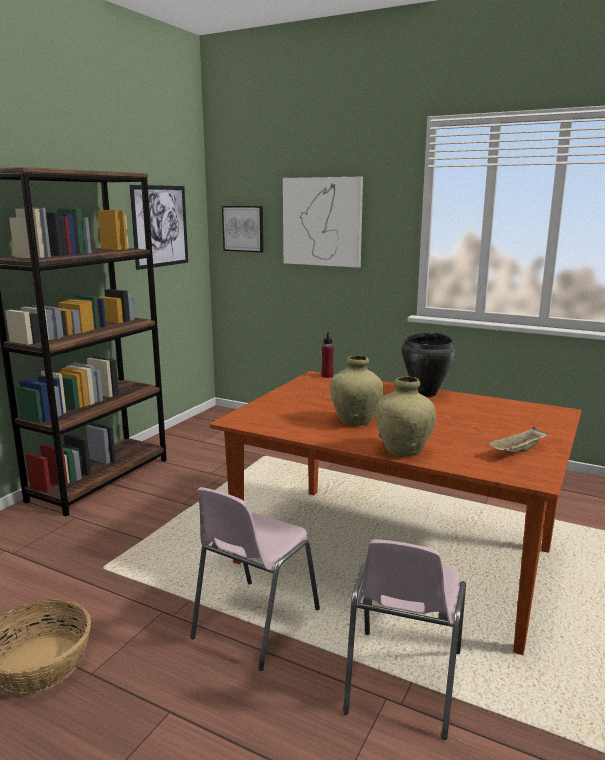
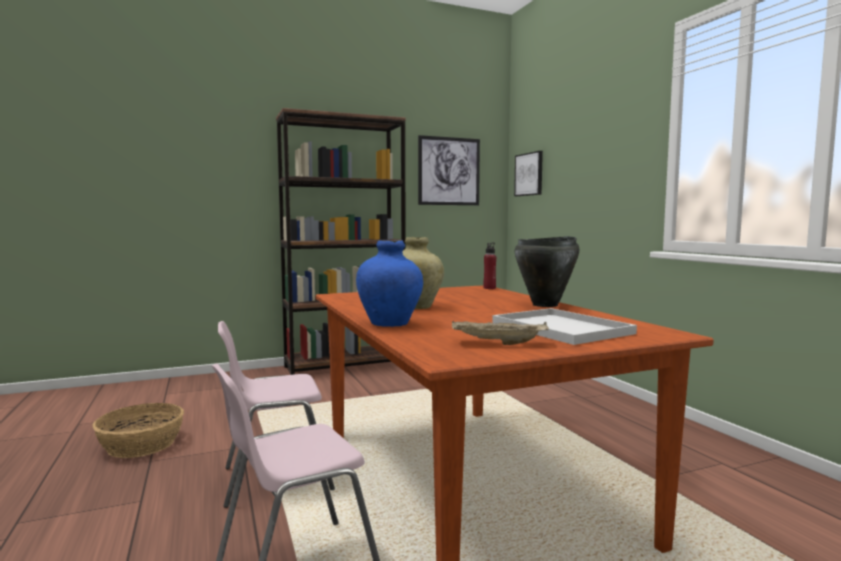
camera: 40 degrees right, 10 degrees down
picture [283,177,363,268] -> none
beige vase [375,376,436,457] -> blue vase [356,240,423,327]
none -> white tray [493,308,637,345]

